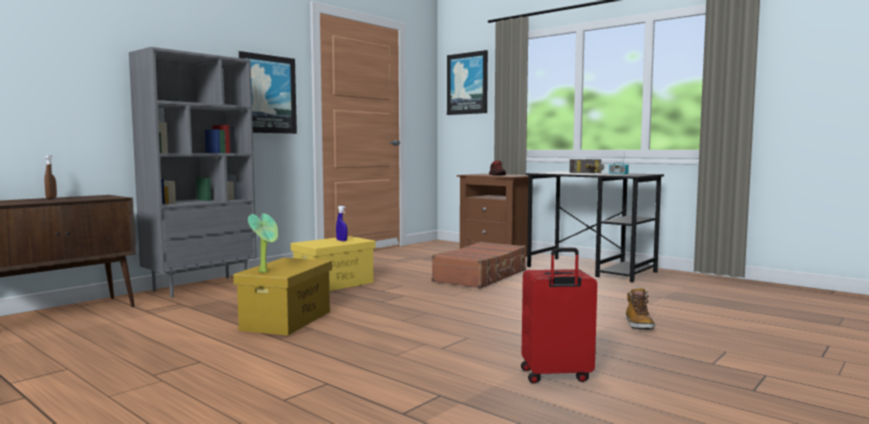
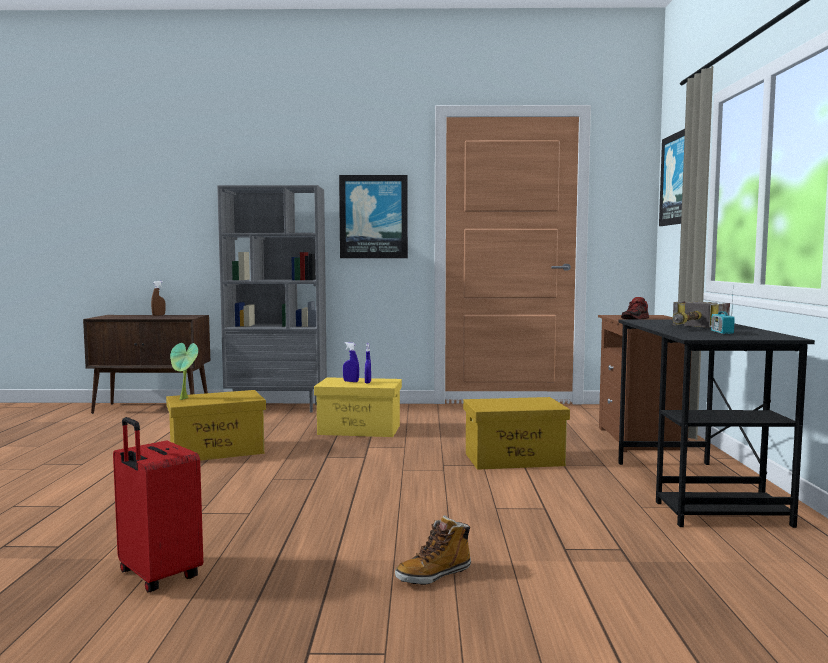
camera: 50 degrees right, 0 degrees up
brown suitcase [432,242,526,288] -> yellow storage box [463,397,570,470]
none -> blue spray bottle [343,342,359,382]

